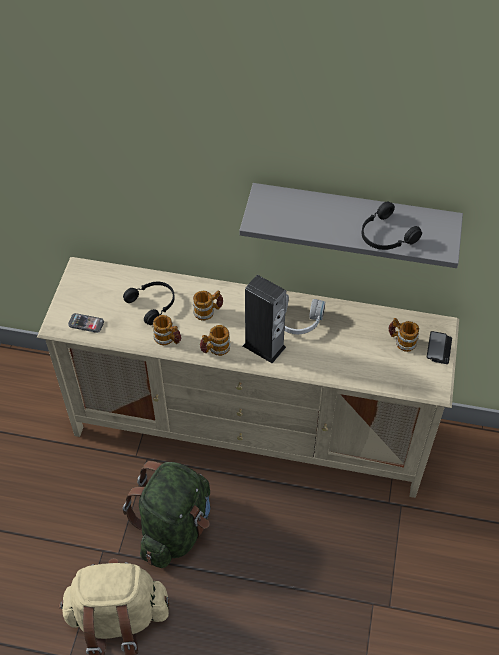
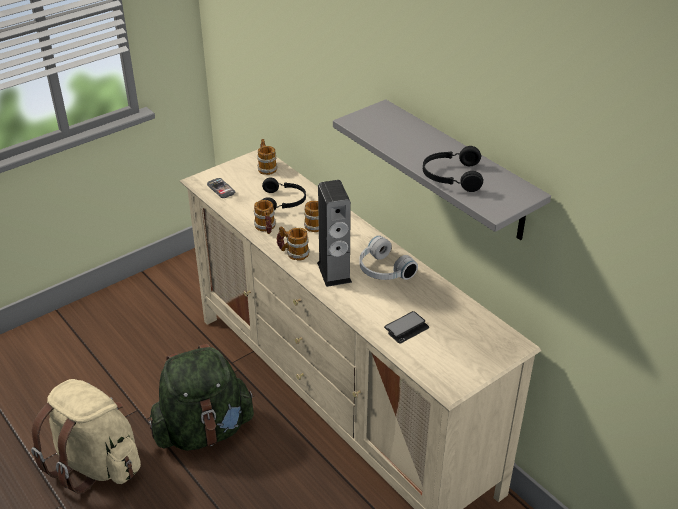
camera: 40 degrees right, 15 degrees down
mug [388,318,419,352] -> mug moved to [257,139,278,175]
phone [427,331,452,364] -> phone moved to [384,311,429,344]

